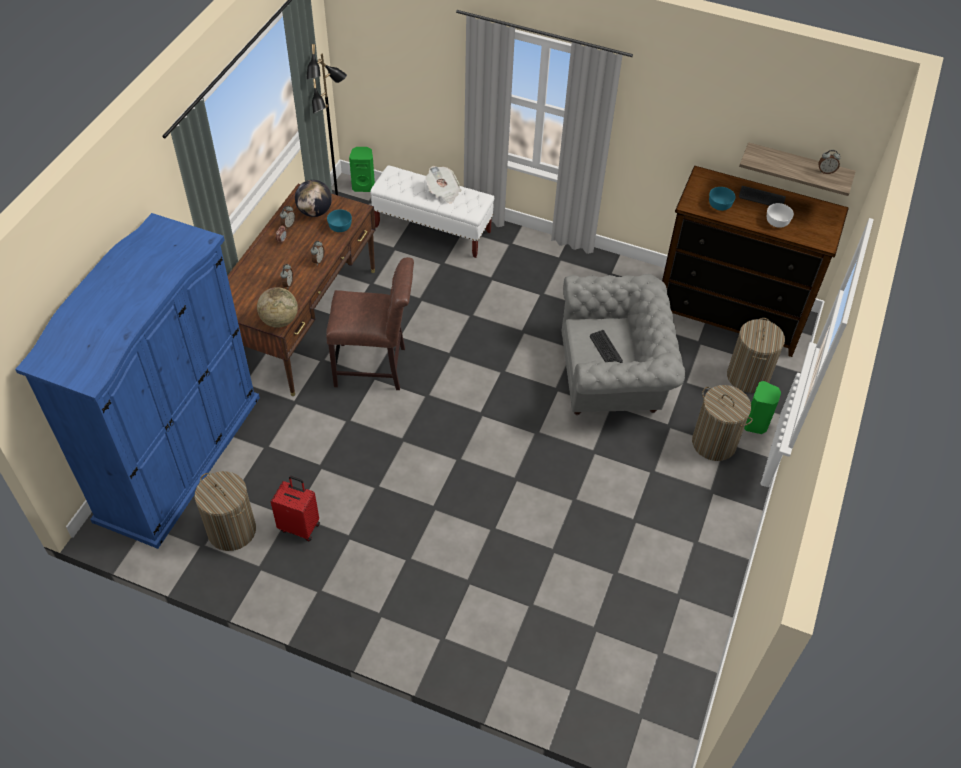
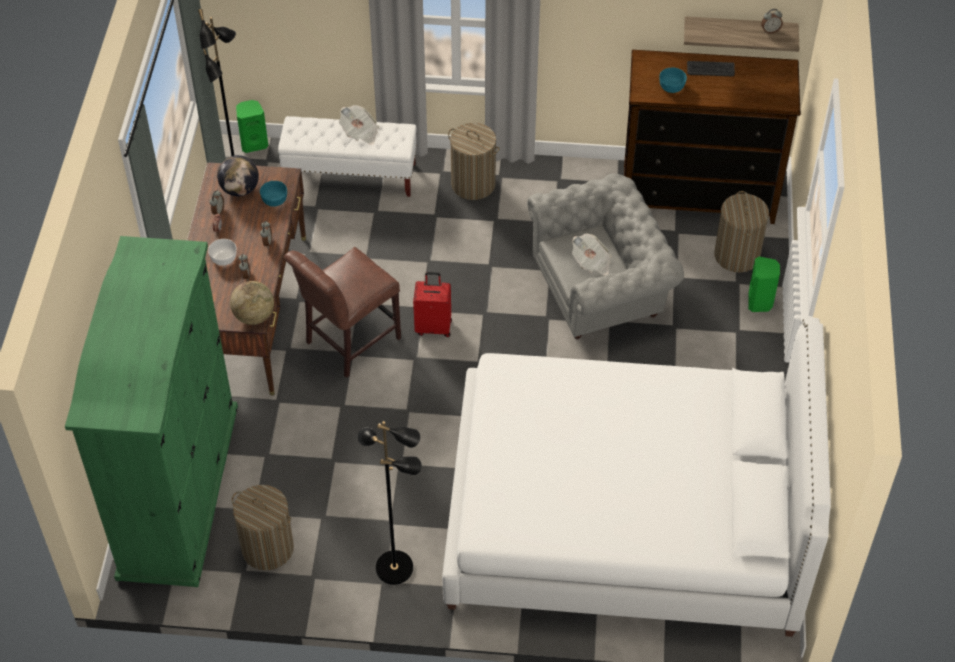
camera: 15 degrees left, 0 degrees up
blue wardrobe [15,213,260,549] -> green wardrobe [65,236,238,587]
red suitcase [271,476,320,541] -> red suitcase moved to [413,272,452,337]
brown chair [326,257,414,390] -> brown chair turned 150 degrees clockwise [284,247,401,378]
keyboard [590,330,623,363] -> newspaper [572,234,612,275]
laundry basket [692,385,753,461] -> laundry basket moved to [448,123,500,200]
white bowl [767,203,794,228] -> white bowl moved to [208,239,237,266]
none -> black floor lamp [357,421,422,585]
none -> white bed [442,317,831,637]

